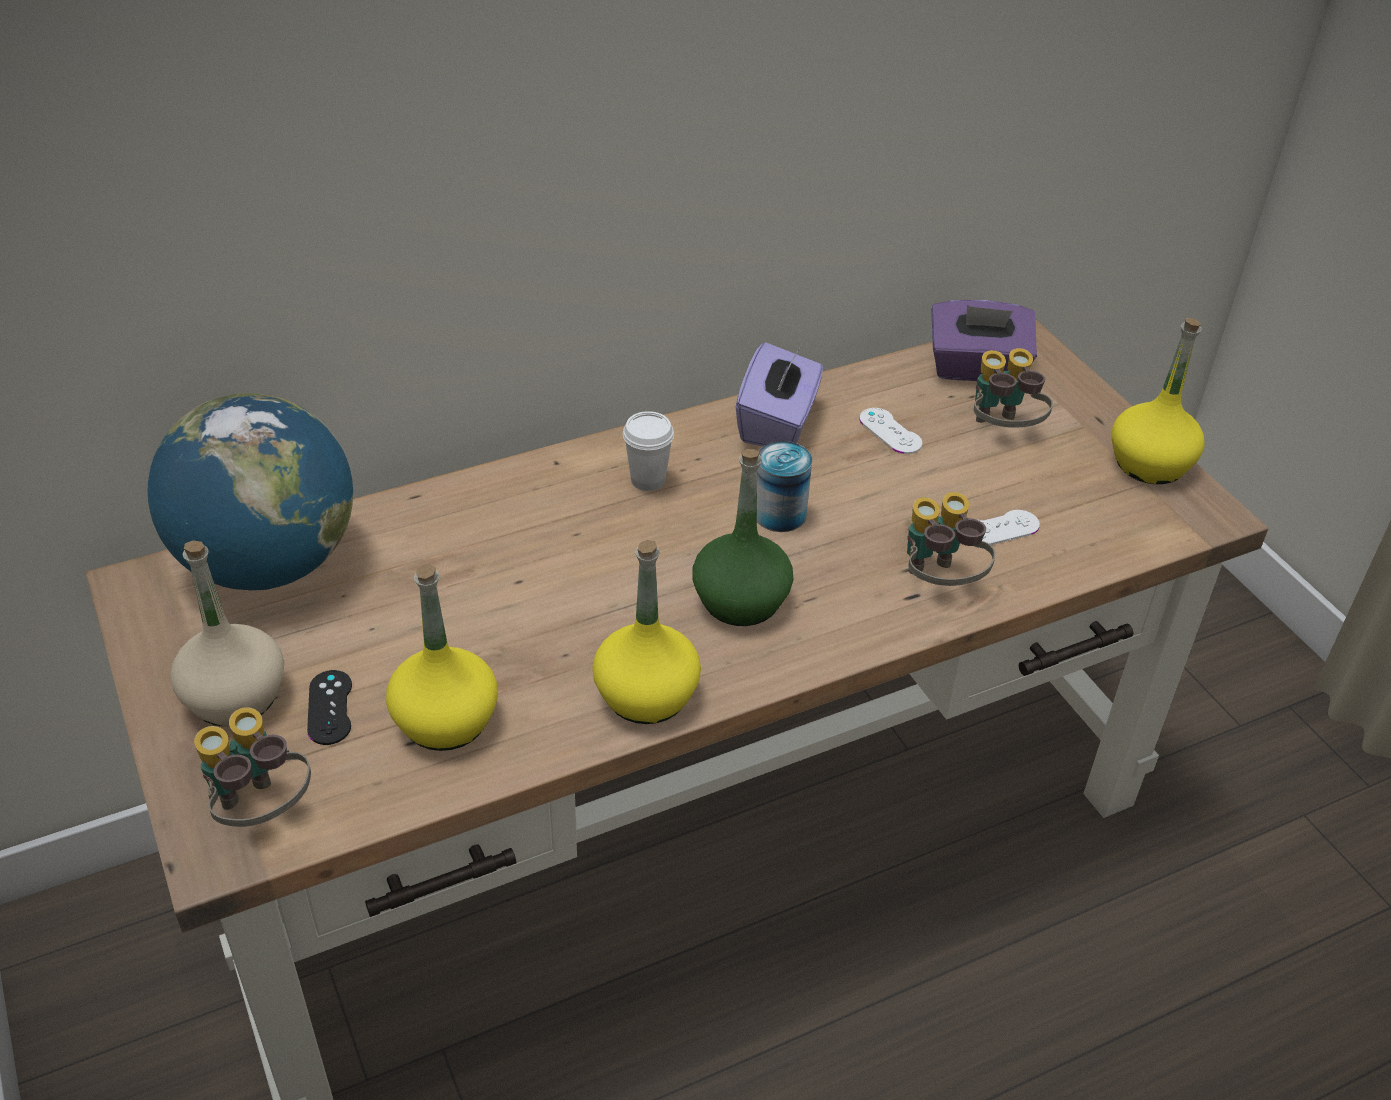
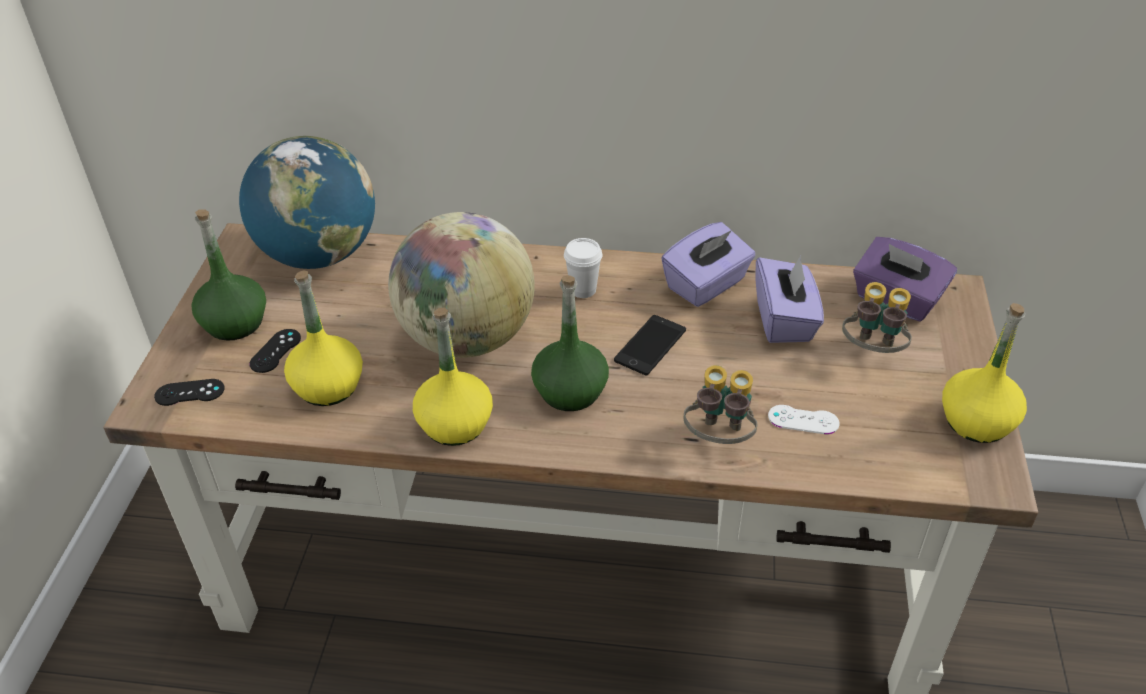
camera: 35 degrees right, 0 degrees up
beige bottle [170,540,284,727] -> green bottle [191,210,266,341]
binoculars [194,707,311,827] -> black game controller [154,379,225,406]
can [757,441,812,532] -> phone [614,315,686,375]
white game controller [859,408,922,454] -> purple tissue box [756,256,824,343]
none -> globe [388,212,535,358]

